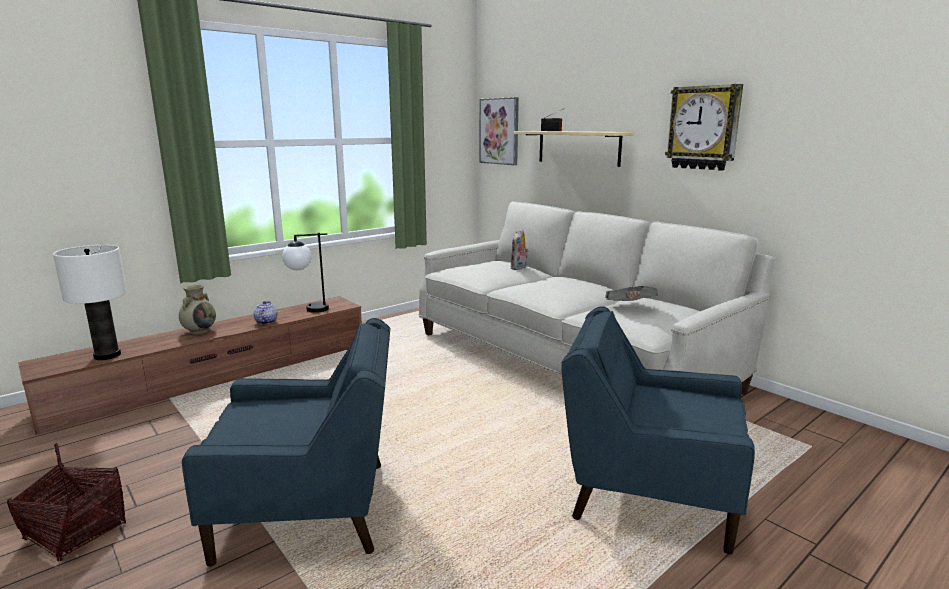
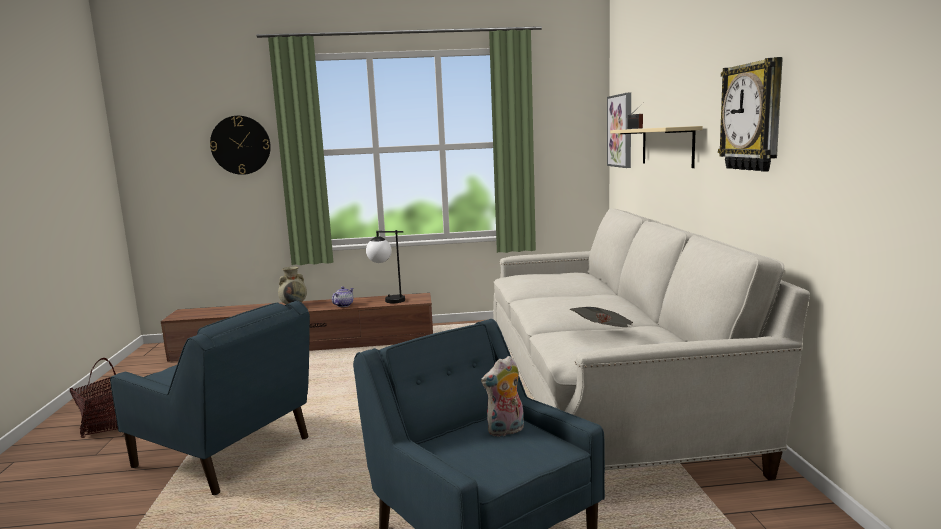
camera: 35 degrees right, 5 degrees down
white table lamp [53,245,127,360] -> none
plush toy [510,228,529,270] -> plush toy moved to [481,356,524,437]
none -> wall clock [210,116,271,175]

